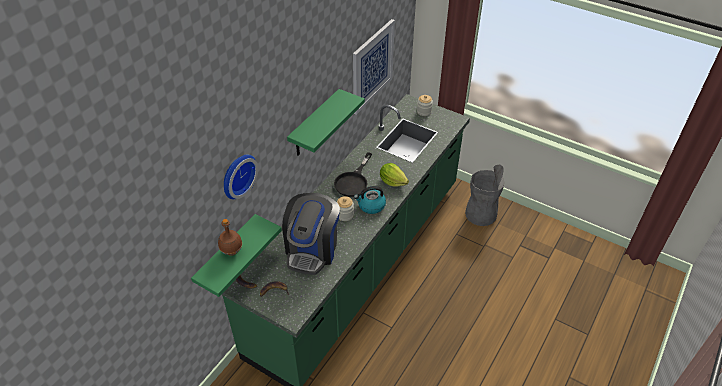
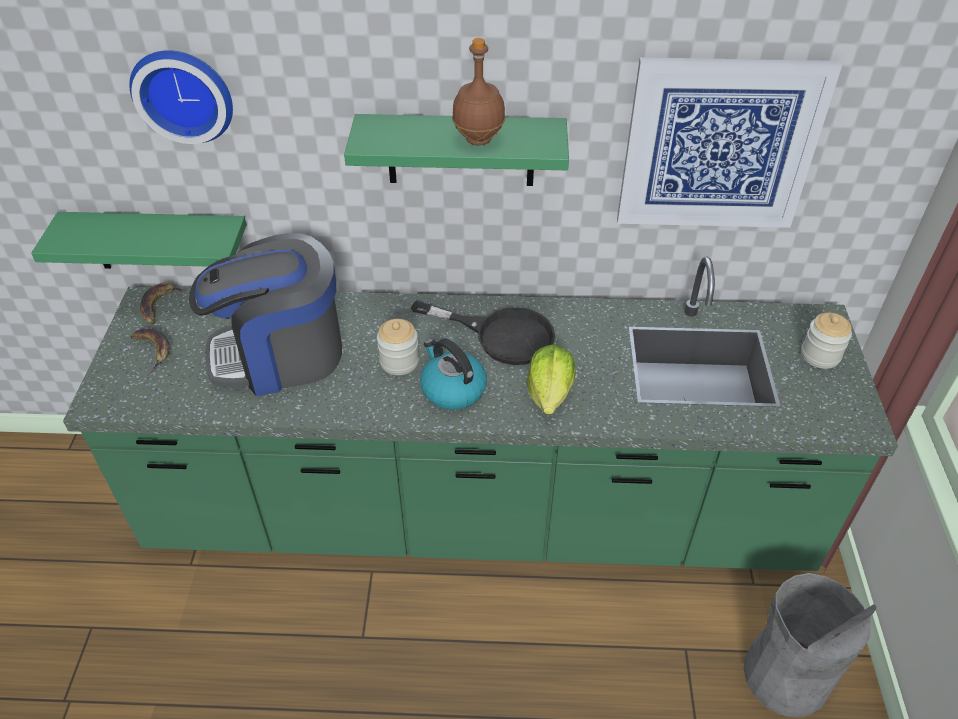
camera: 60 degrees right, 0 degrees up
brown bottle [218,219,242,256] -> brown bottle moved to [452,38,505,145]
black frying pan [334,152,372,197] -> black frying pan turned 150 degrees counterclockwise [411,301,555,365]

